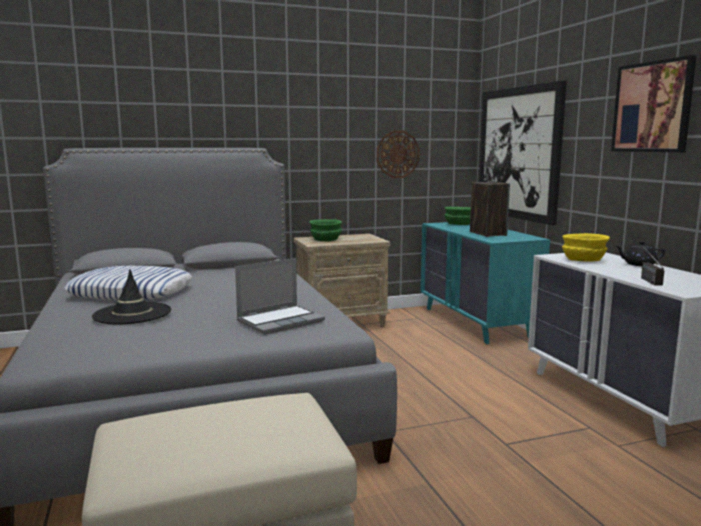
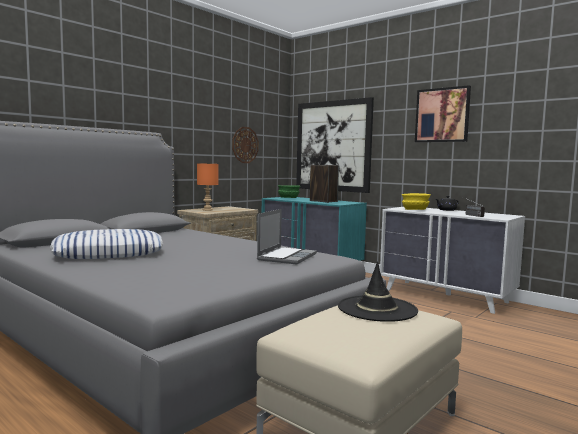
camera: 30 degrees left, 5 degrees down
black hat [92,269,171,324] -> black hat moved to [338,261,418,322]
green bowl [309,219,342,241] -> orange table lamp [197,163,219,211]

